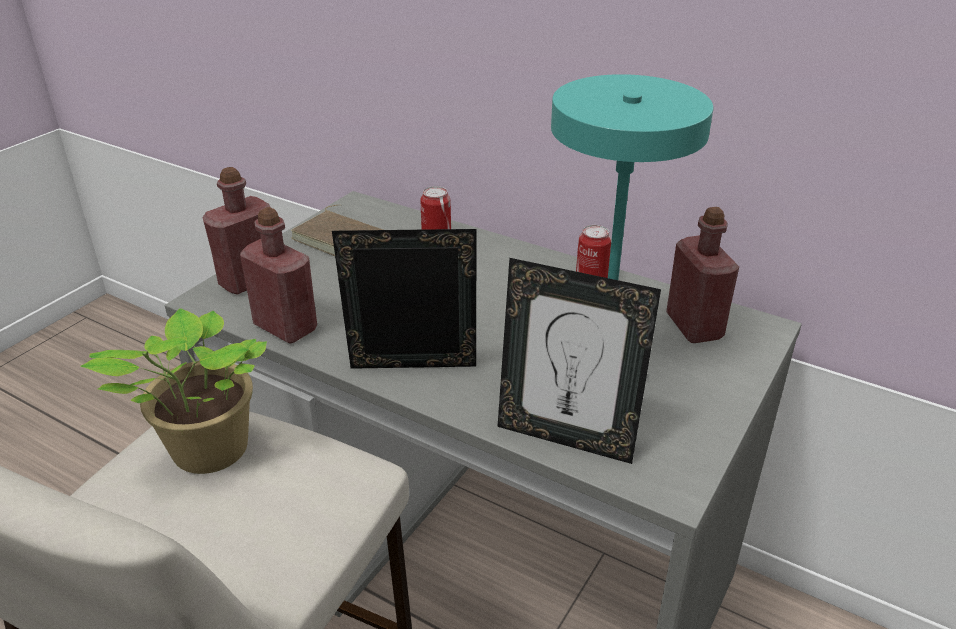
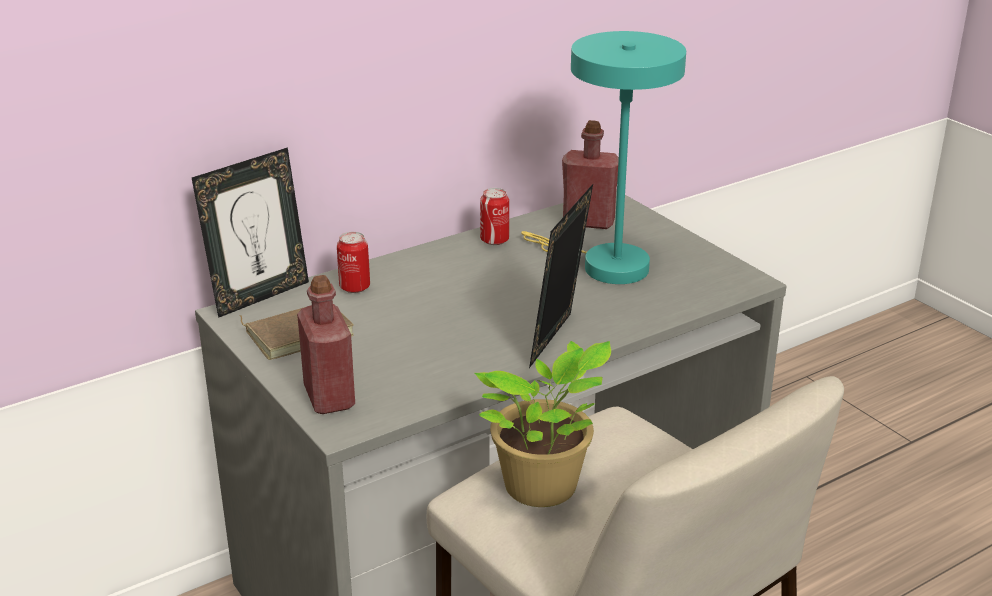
camera: 65 degrees left, 5 degrees down
red bottle [240,207,317,344] -> none
picture frame [498,258,661,464] -> picture frame moved to [192,147,309,318]

